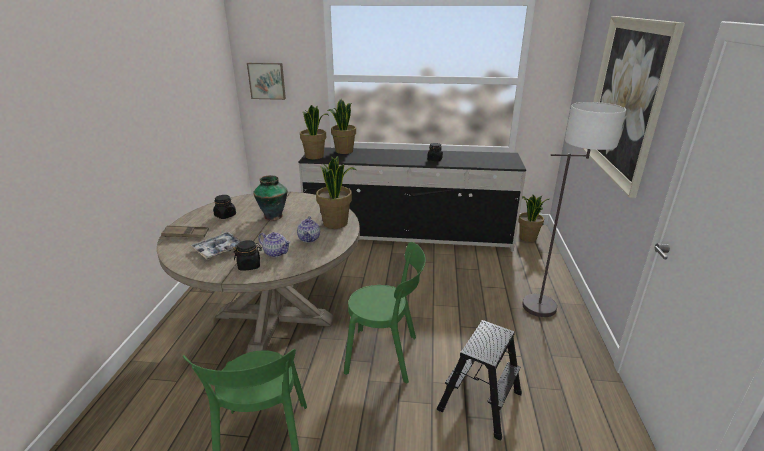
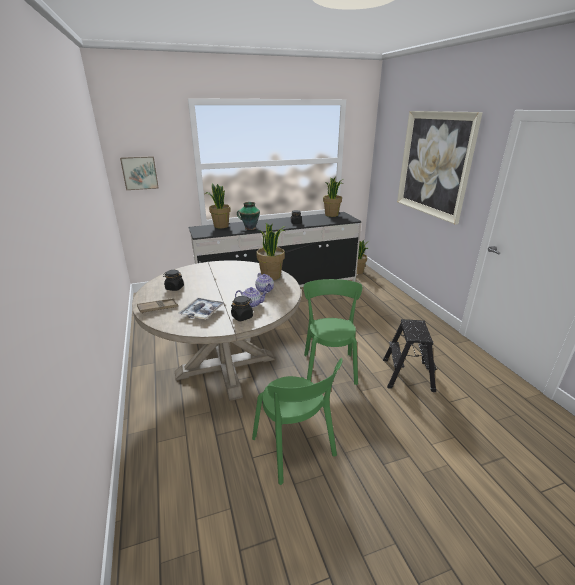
camera: 25 degrees left, 0 degrees up
vase [253,175,288,220] -> vase moved to [237,202,260,230]
potted plant [300,105,329,159] -> potted plant moved to [323,177,343,217]
green chair [344,242,426,383] -> green chair turned 75 degrees counterclockwise [304,279,362,385]
white floor lamp [522,102,626,317] -> none

